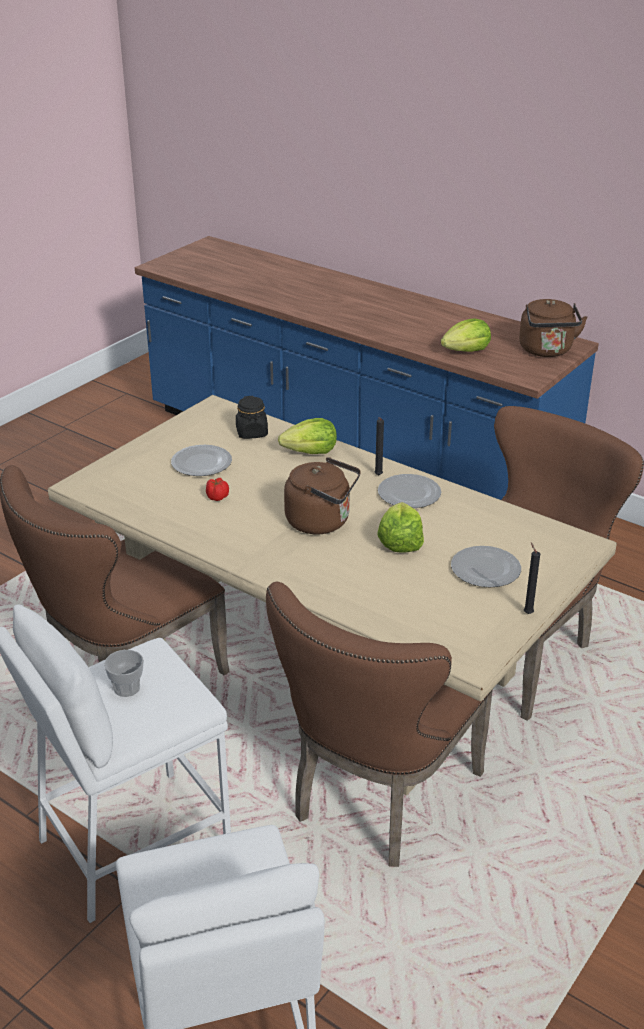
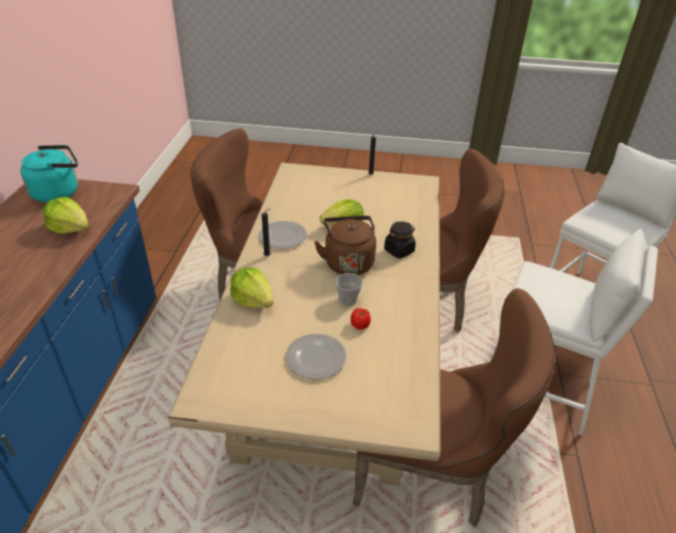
camera: 120 degrees left, 5 degrees up
cup [104,650,144,697] -> cup moved to [335,273,363,306]
black jar [236,396,268,439] -> black jar moved to [384,221,416,258]
plate [451,546,521,587] -> none
brown kettle [519,299,588,357] -> turquoise kettle [20,145,78,202]

